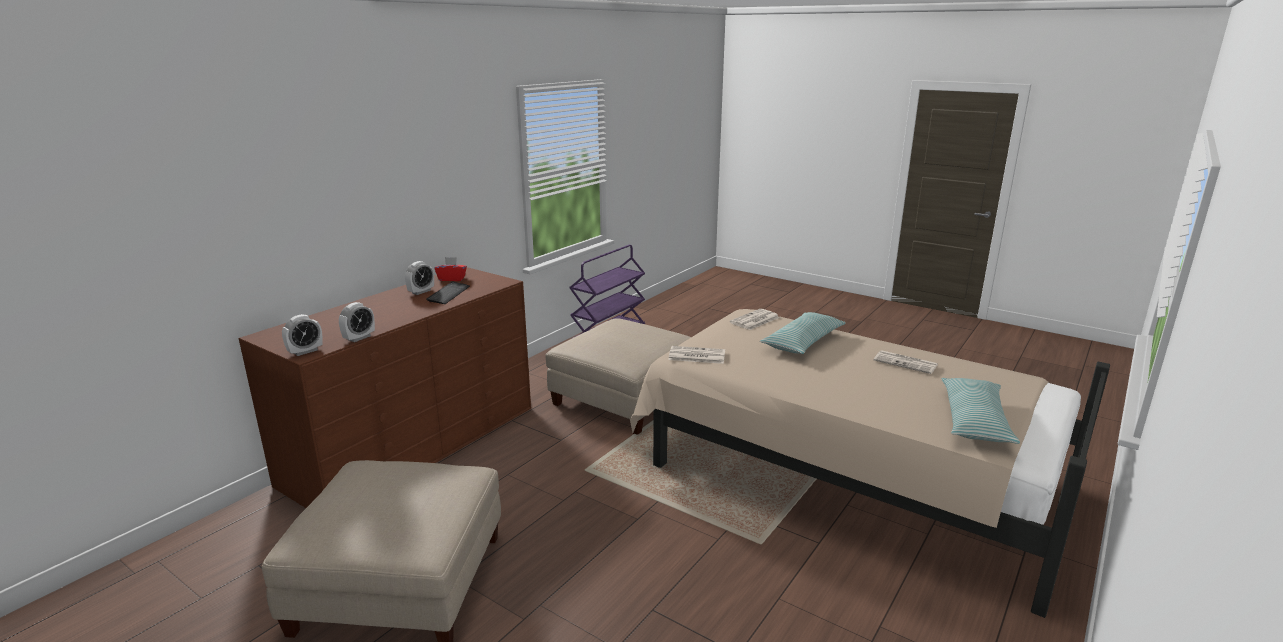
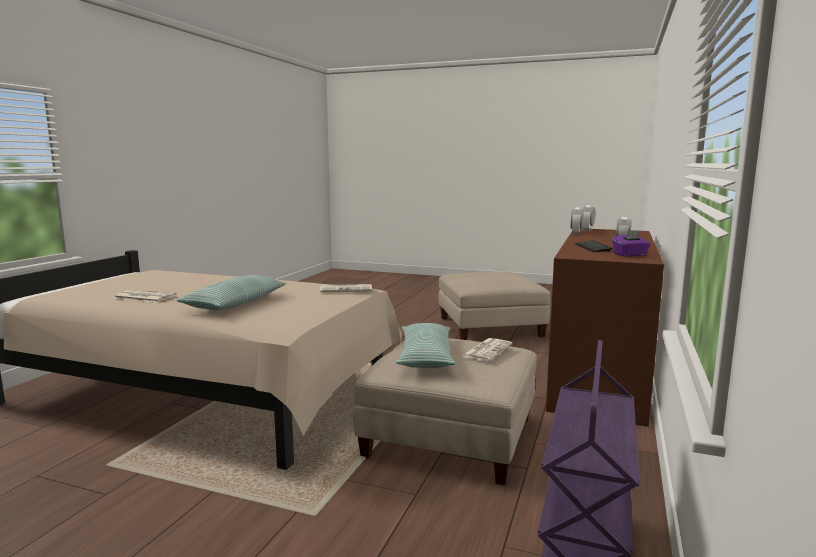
camera: 165 degrees right, 10 degrees down
red tissue box [434,257,467,281] -> purple tissue box [612,231,650,256]
newspaper [730,309,780,330] -> newspaper moved to [461,338,512,361]
pillow [942,378,1020,444] -> pillow moved to [396,323,455,368]

